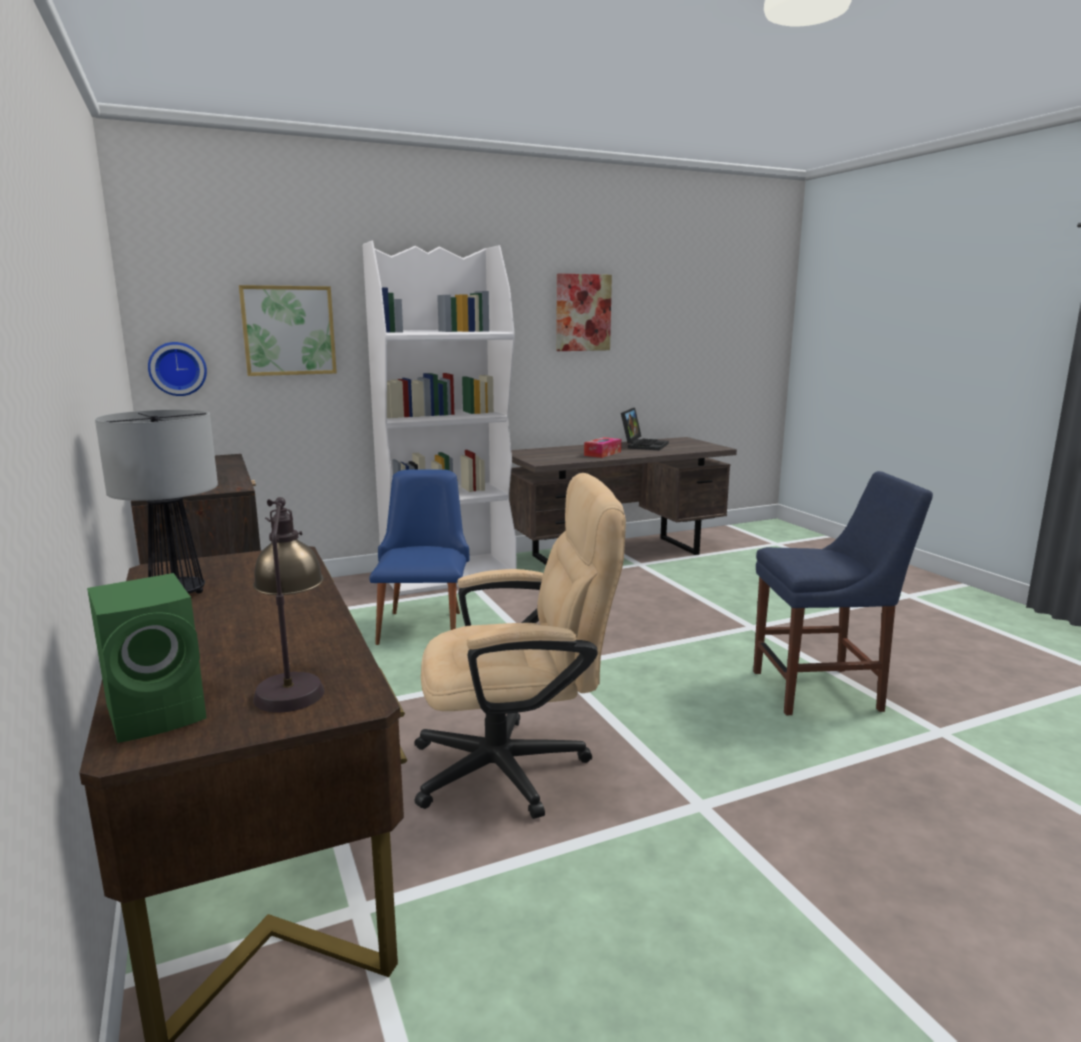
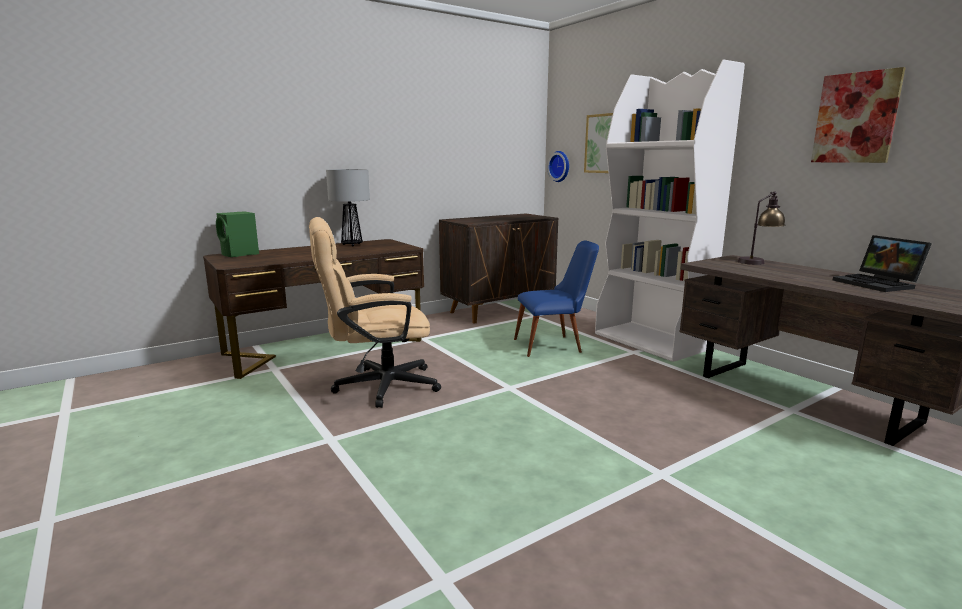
camera: 80 degrees right, 0 degrees up
table lamp [253,497,324,712] -> table lamp moved to [737,191,785,265]
beige office chair [414,473,626,819] -> beige office chair turned 90 degrees clockwise [309,217,441,408]
tissue box [584,437,621,458] -> none
laptop [621,408,669,451] -> laptop turned 60 degrees clockwise [833,235,932,292]
blue chair [753,471,933,715] -> none

